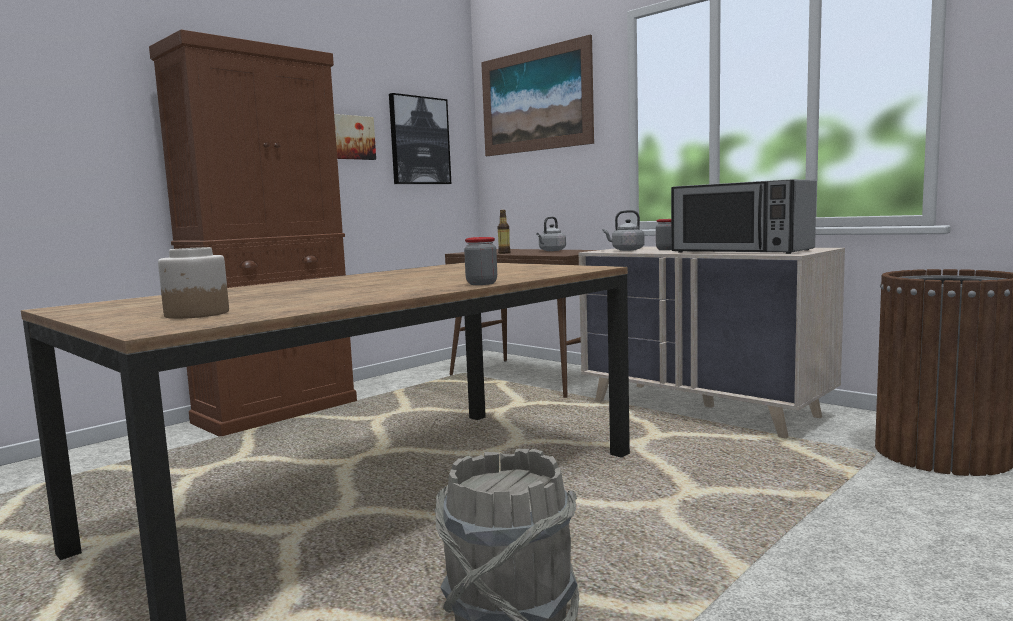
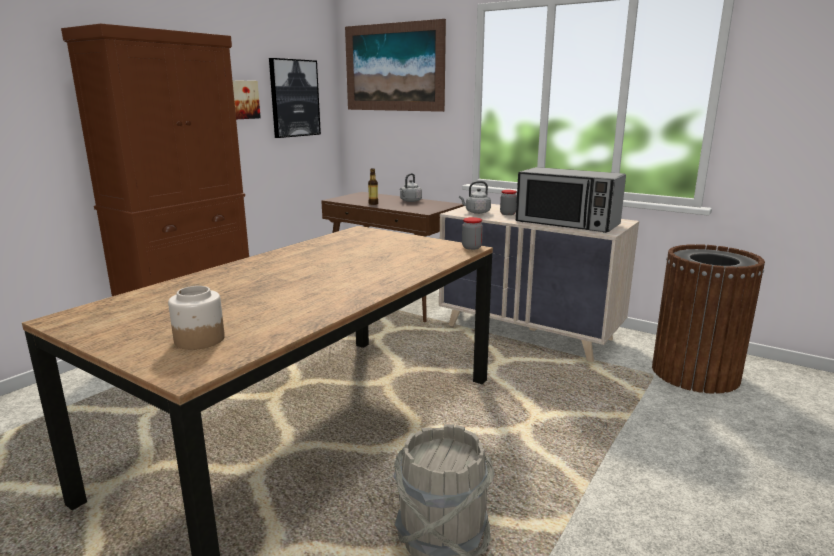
camera: 10 degrees left, 10 degrees up
jar [464,237,497,285] -> jar moved to [462,217,483,250]

